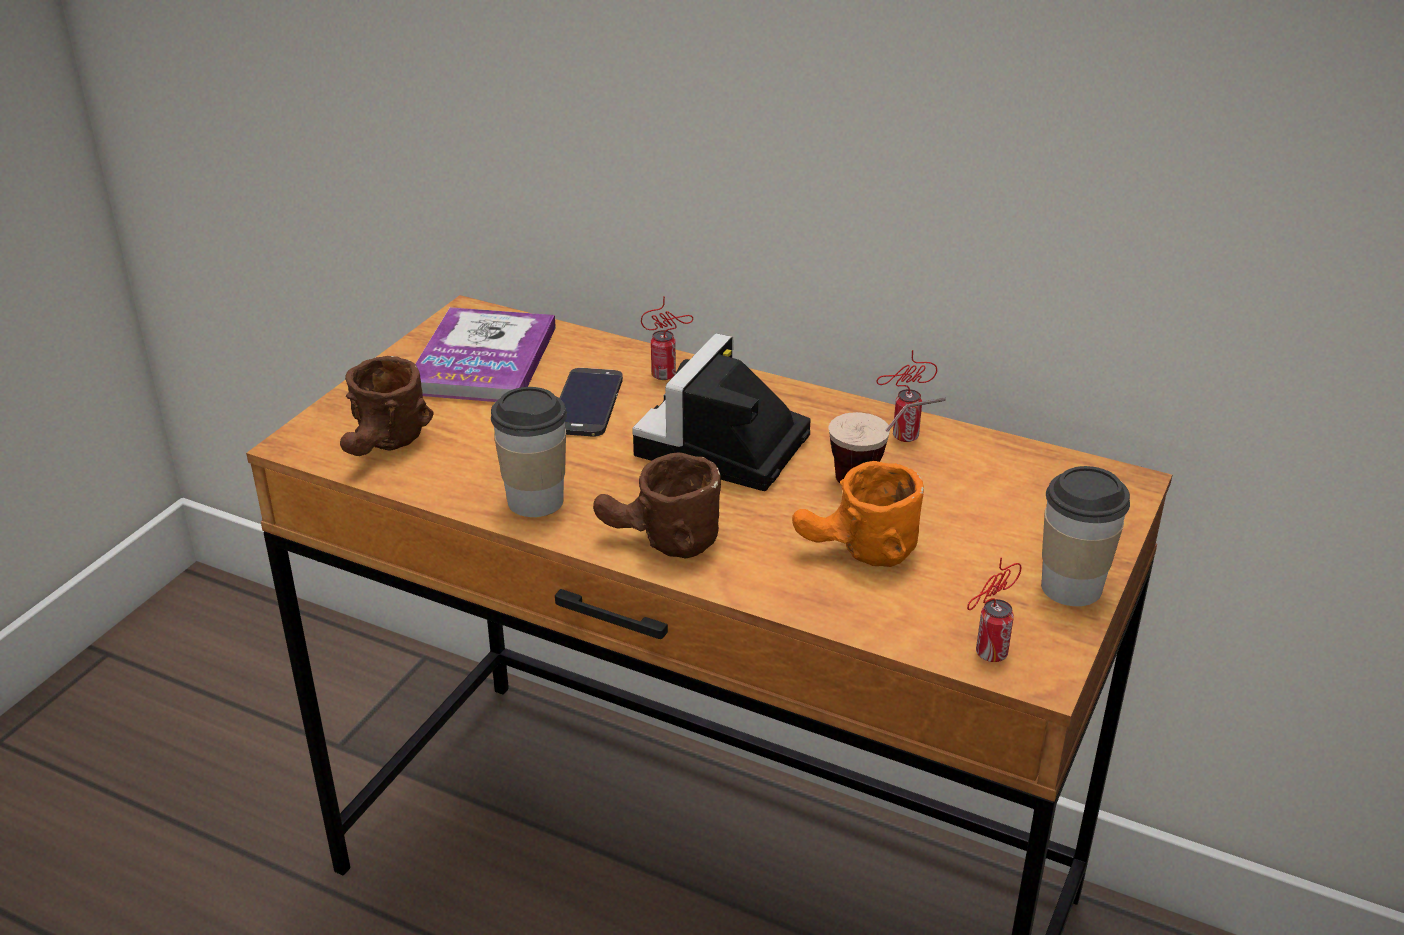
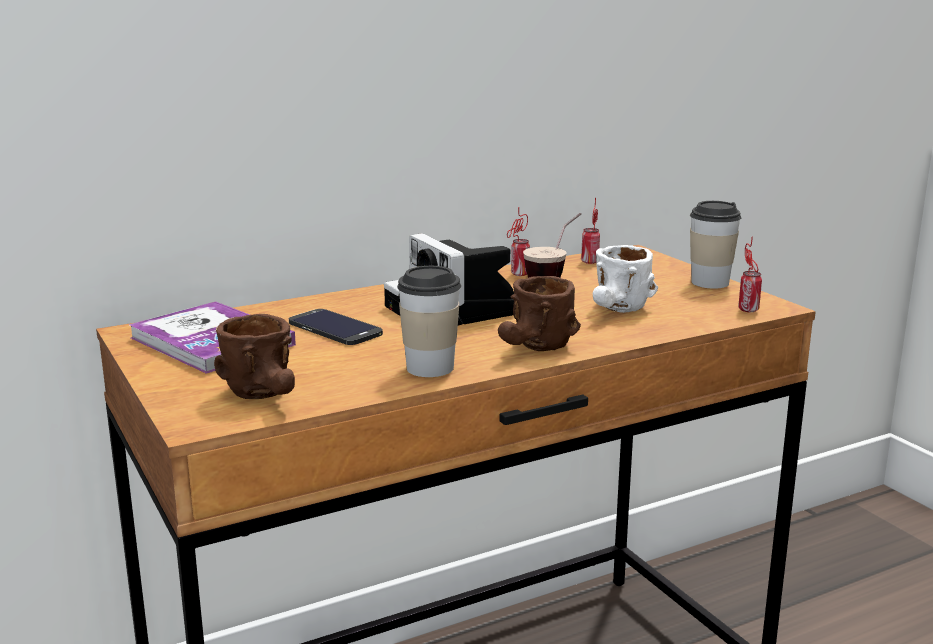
camera: 55 degrees left, 15 degrees down
can [641,296,693,380] -> can moved to [581,198,600,264]
orange mug [792,461,924,567] -> white mug [593,245,658,313]

